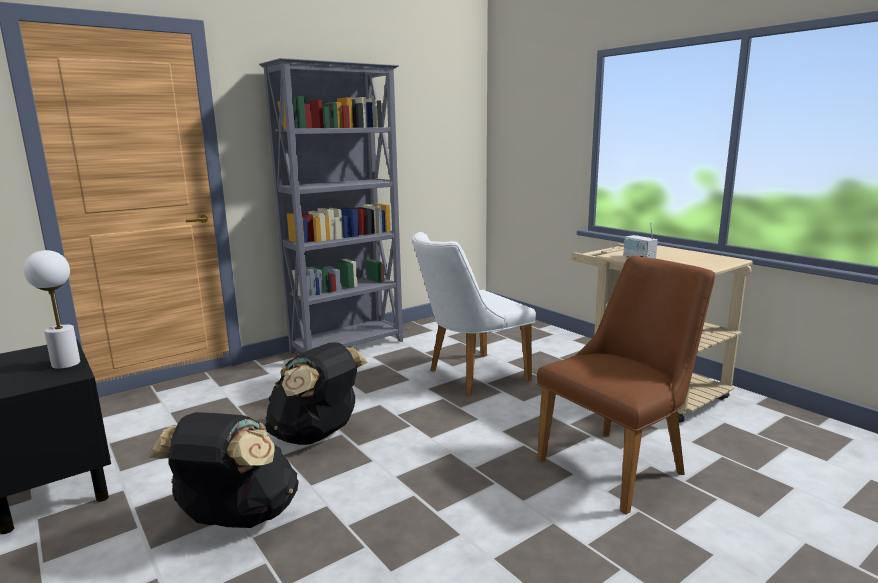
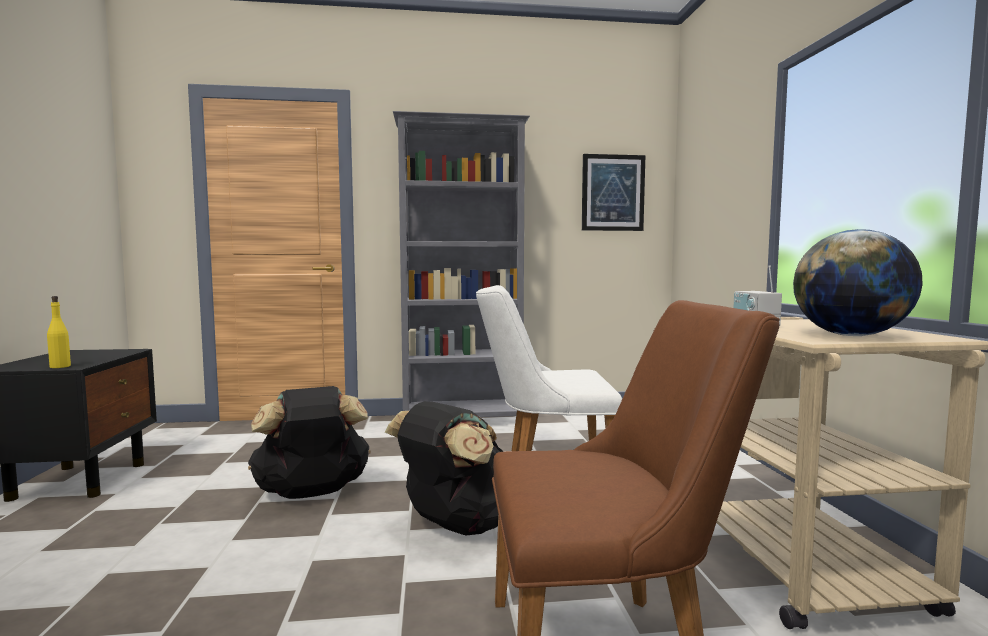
camera: 30 degrees right, 10 degrees down
white table lamp [23,250,80,369] -> none
black backpack [148,412,299,528] -> black backpack moved to [385,401,504,535]
none -> yellow bottle [47,296,71,368]
none -> picture [582,154,645,231]
none -> globe [793,229,923,336]

